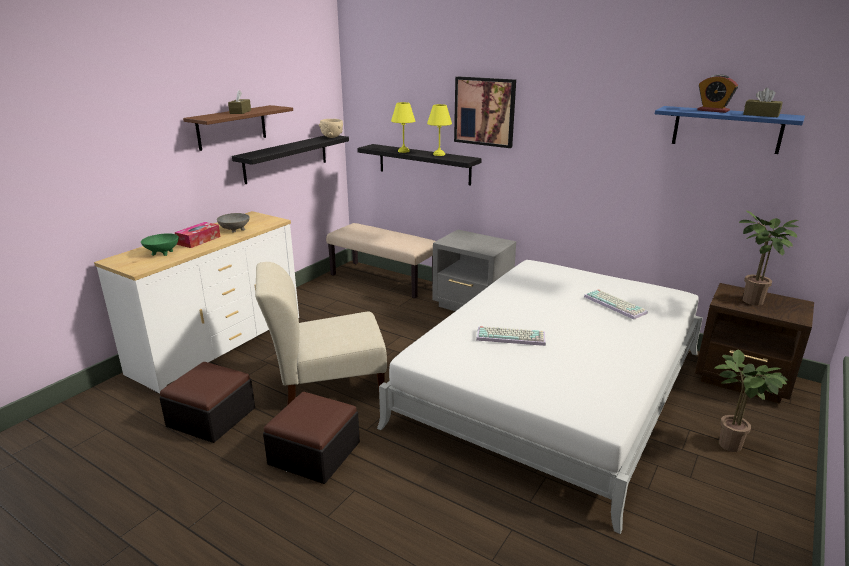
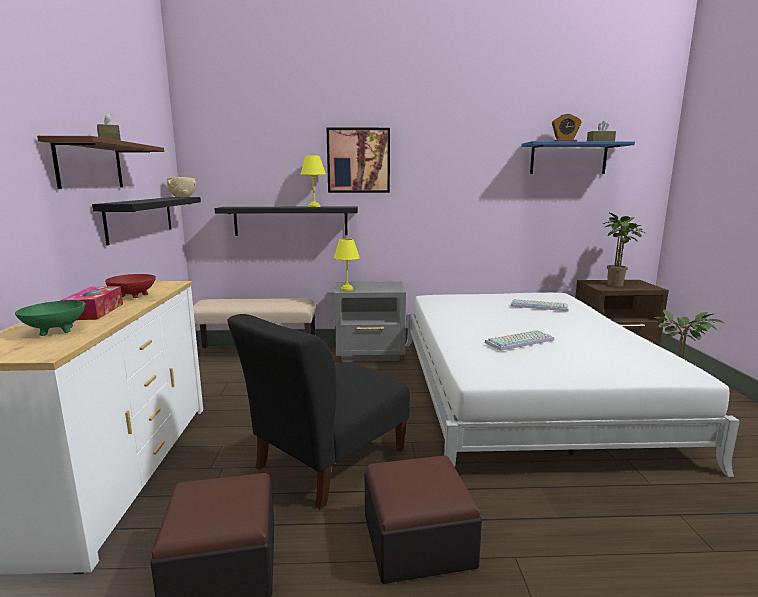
camera: 35 degrees left, 10 degrees down
grey bowl [217,213,250,233] -> red bowl [105,274,156,298]
beige chair [255,262,387,405] -> black chair [228,314,410,509]
yellow table lamp [391,102,415,153] -> yellow table lamp moved to [334,239,360,291]

